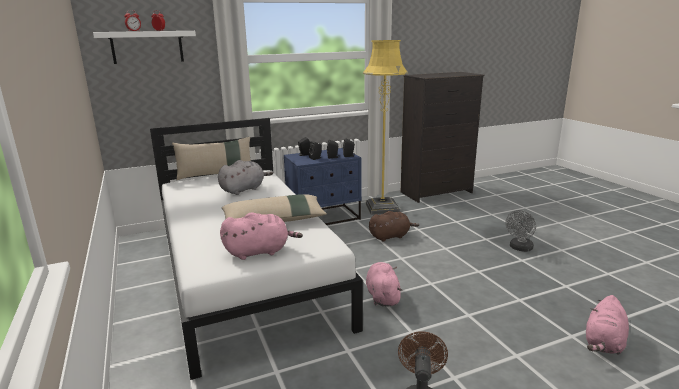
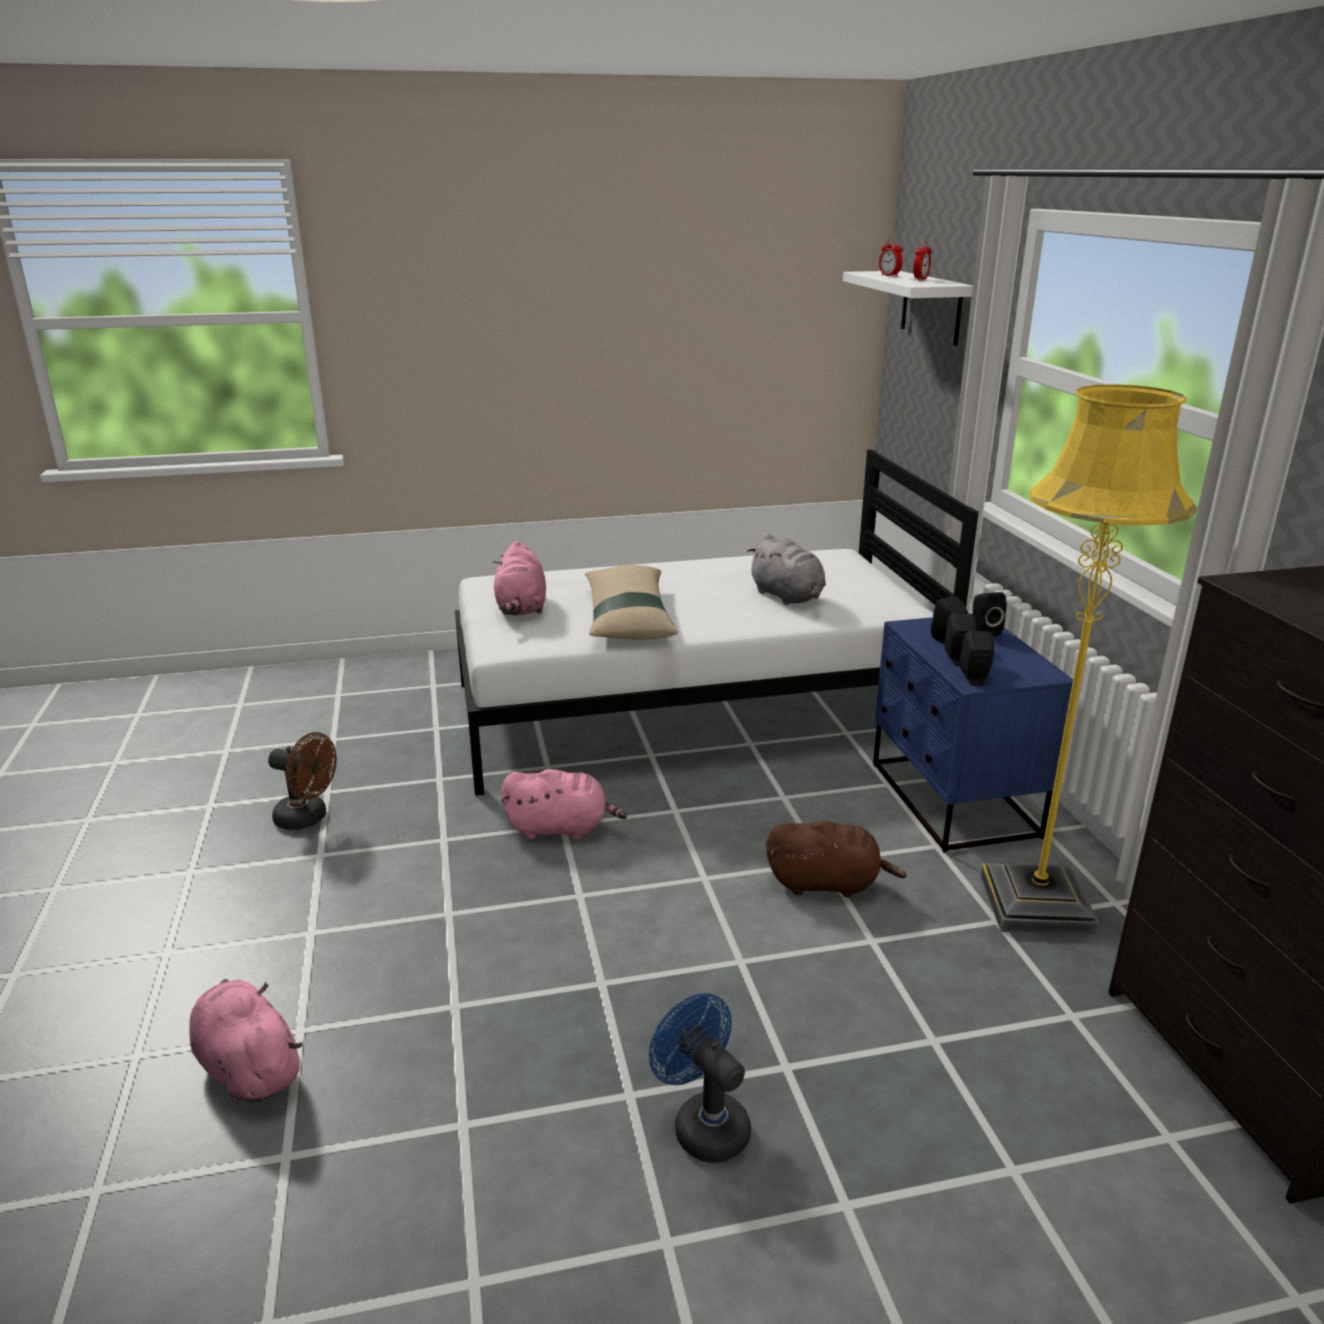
camera: 100 degrees right, 5 degrees up
beige pillow [172,137,251,180] -> none
brown plush toy [369,211,419,242] -> brown plush toy turned 75 degrees counterclockwise [766,821,907,897]
grey fan [506,210,536,252] -> blue fan [649,994,751,1163]

